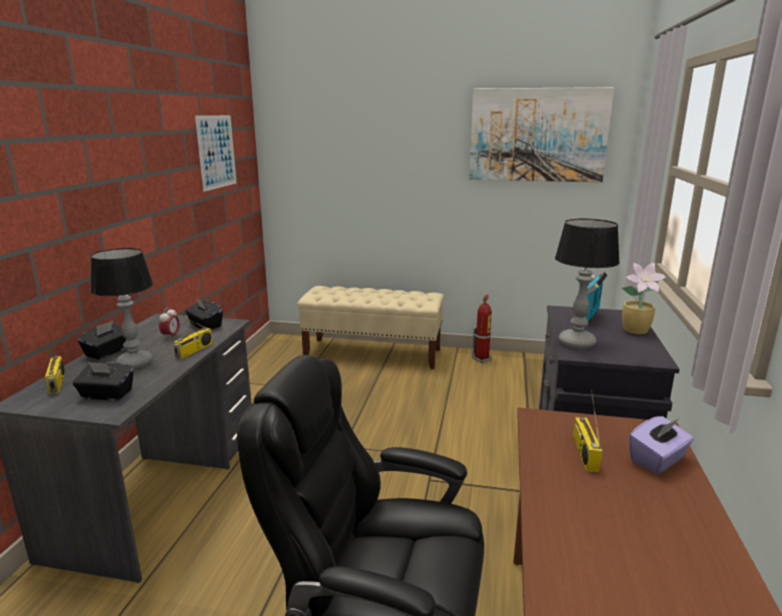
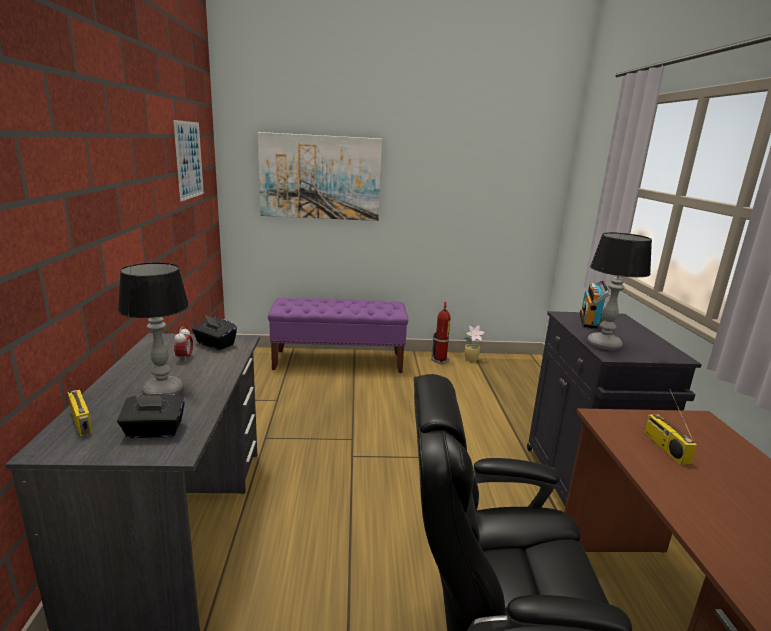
camera: 15 degrees left, 0 degrees up
black tissue box [77,321,127,360] -> none
radio [173,314,213,359] -> none
beige bench [297,286,444,369] -> purple bench [268,297,408,373]
picture [469,87,614,182] -> picture moved to [258,132,382,221]
potted plant [622,263,667,334] -> potted plant moved to [464,326,485,362]
purple tissue box [629,416,694,474] -> none

